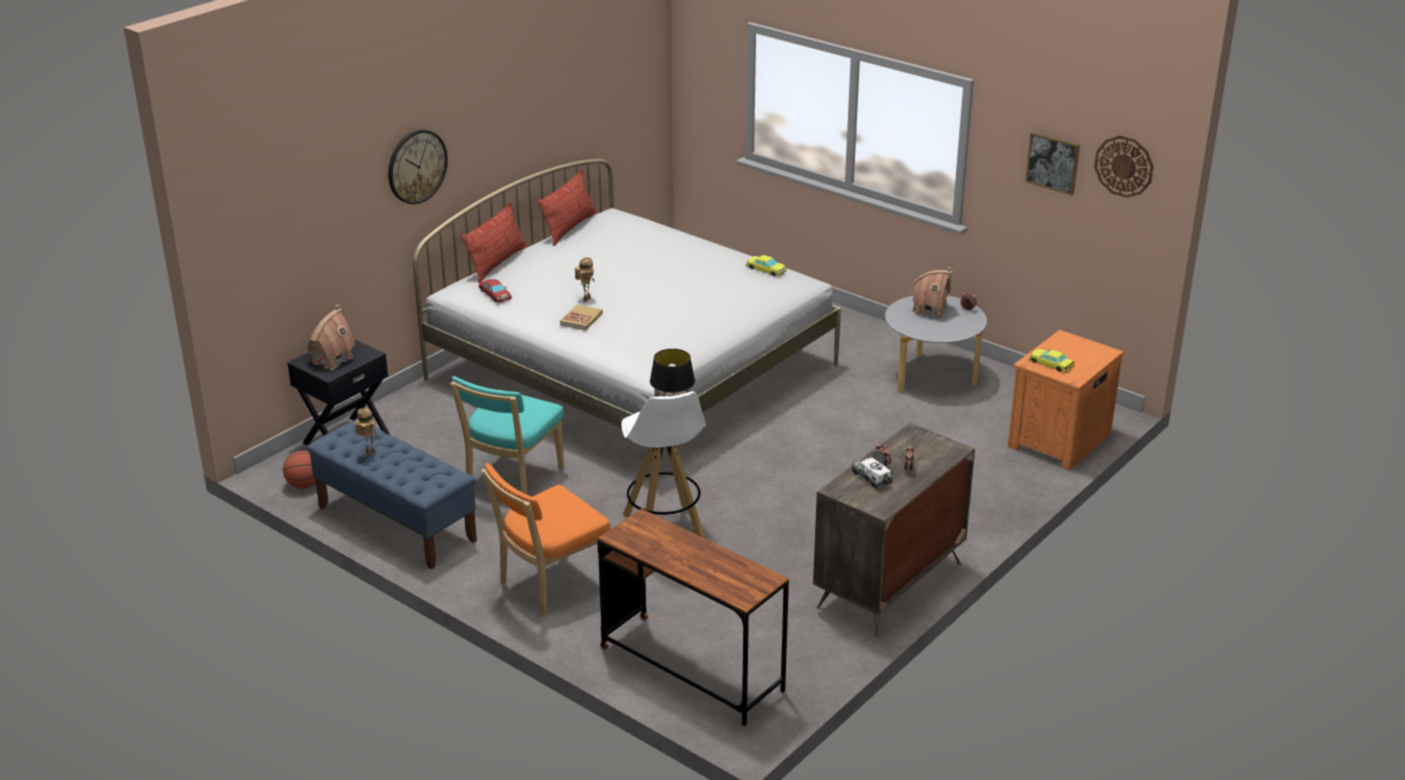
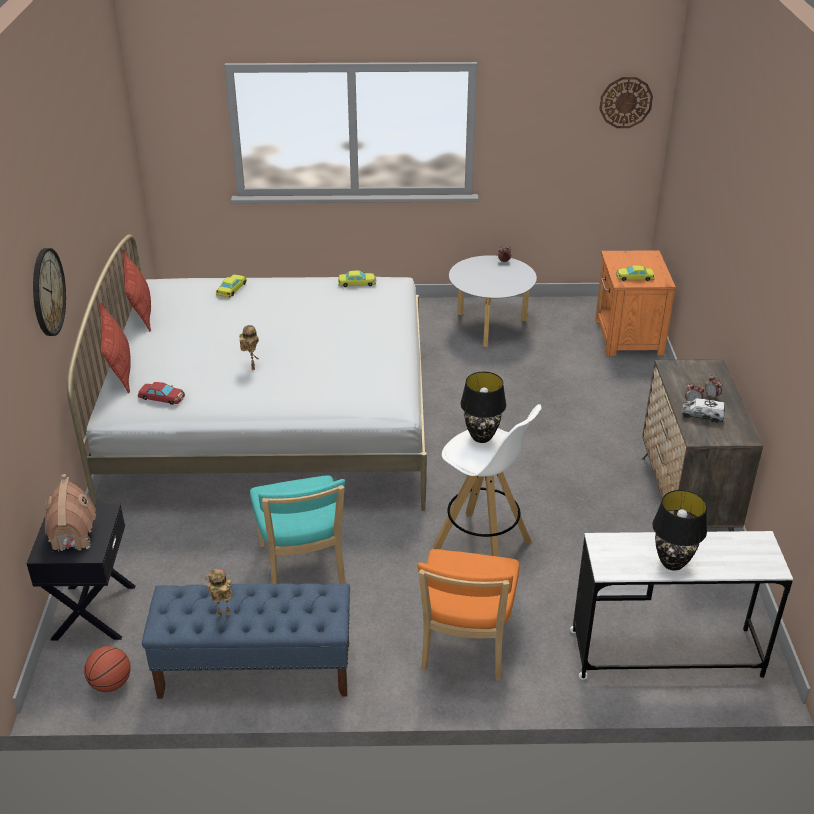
camera: 40 degrees left, 5 degrees up
book [560,304,603,330] -> none
brown desk [597,508,789,726] -> white desk [570,531,793,680]
toy house [912,267,952,318] -> none
picture [1025,132,1080,195] -> none
none -> yellow toy car [216,275,247,298]
none -> black table lamp [652,490,707,571]

